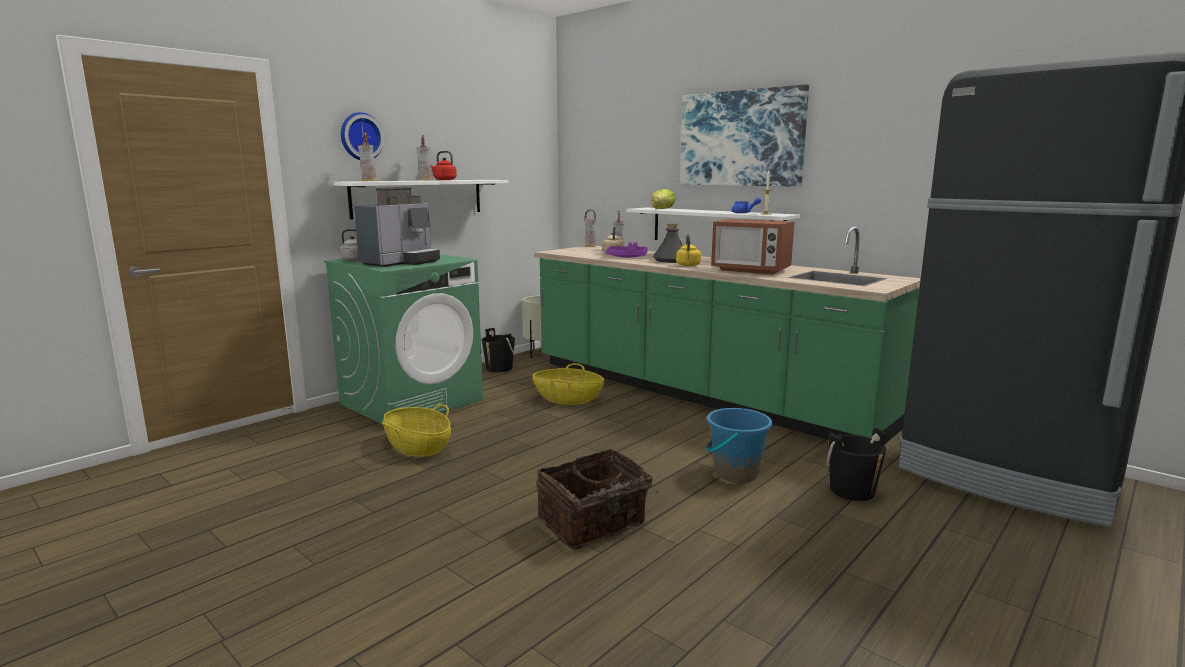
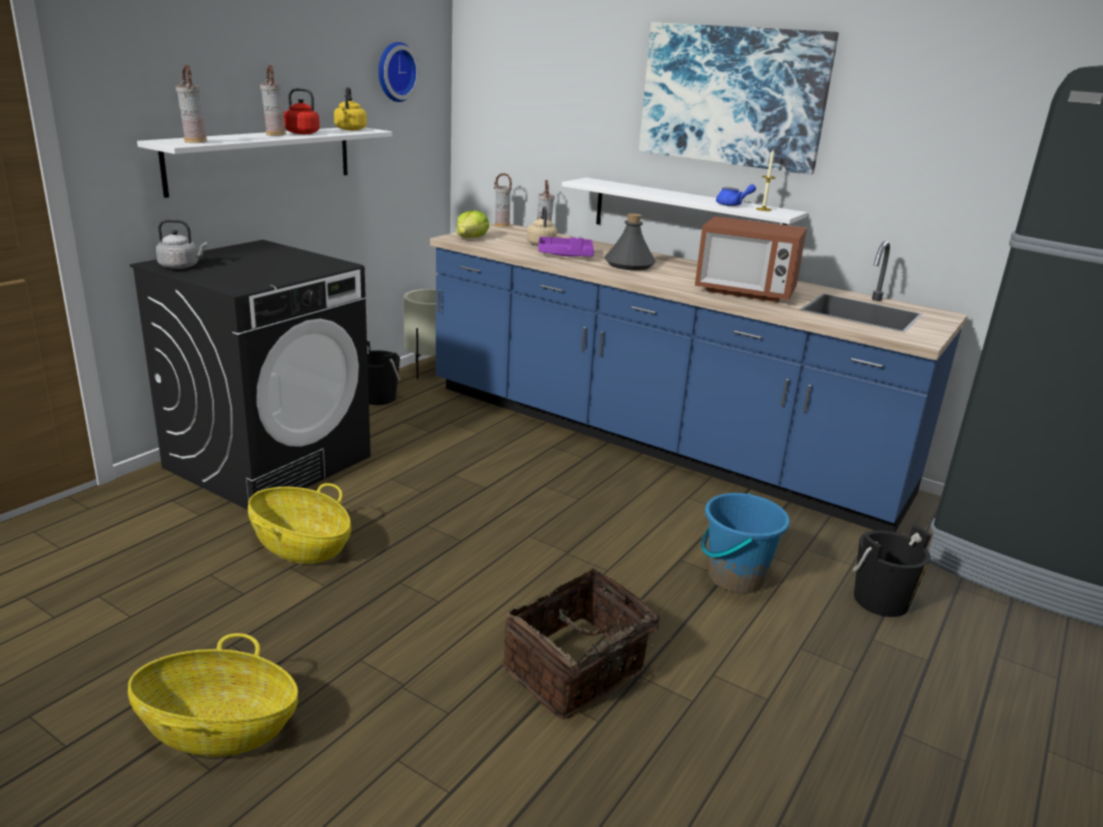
camera: 10 degrees left, 10 degrees up
green washing machine [324,254,483,424] -> black washing machine [130,240,371,510]
wall clock [341,112,384,160] -> wall clock moved to [378,42,420,102]
coffee machine [354,187,440,267] -> none
basket [533,363,604,405] -> basket moved to [128,633,298,757]
green counter [535,226,921,444] -> blue counter [430,224,968,532]
lettuce [651,189,676,209] -> lettuce moved to [456,210,489,238]
yellow kettle [676,234,701,266] -> yellow kettle moved to [334,87,367,130]

